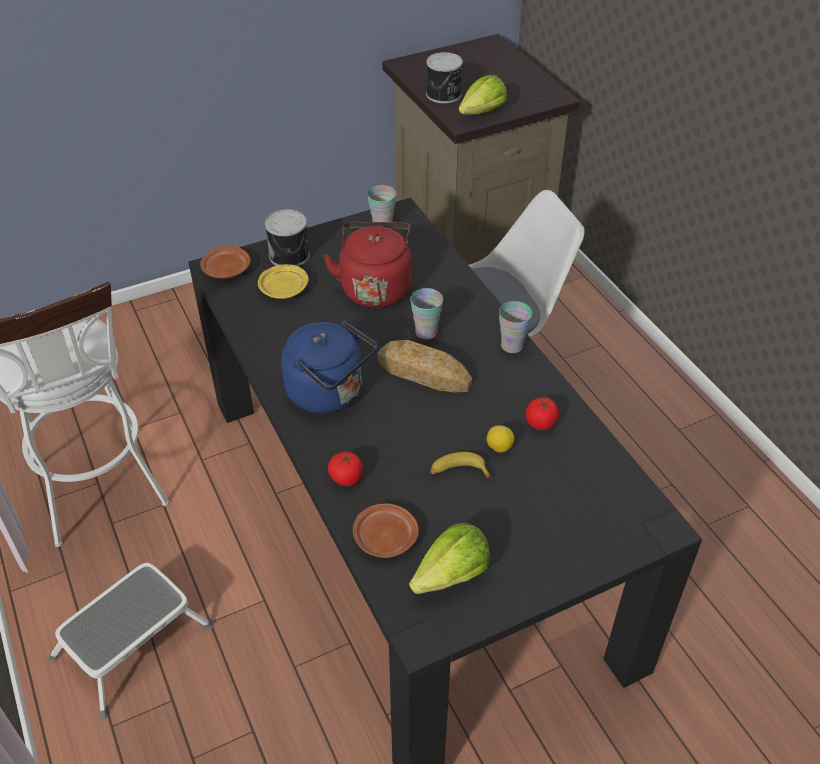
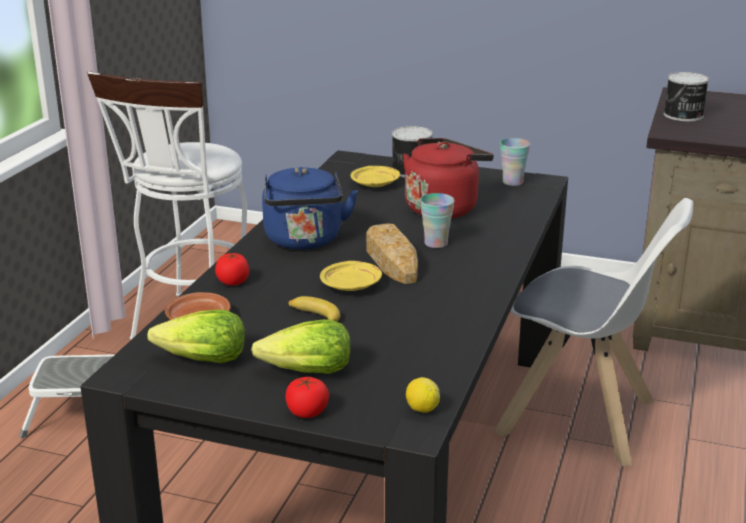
camera: 45 degrees right, 20 degrees down
brown plate [200,246,250,279] -> none
lettuce [459,75,507,115] -> lettuce moved to [251,319,350,374]
lemon [486,425,514,453] -> lemon moved to [406,377,440,413]
cup [499,301,532,353] -> none
tomato [526,397,559,430] -> tomato moved to [286,377,329,418]
none -> yellow plate [320,261,382,291]

